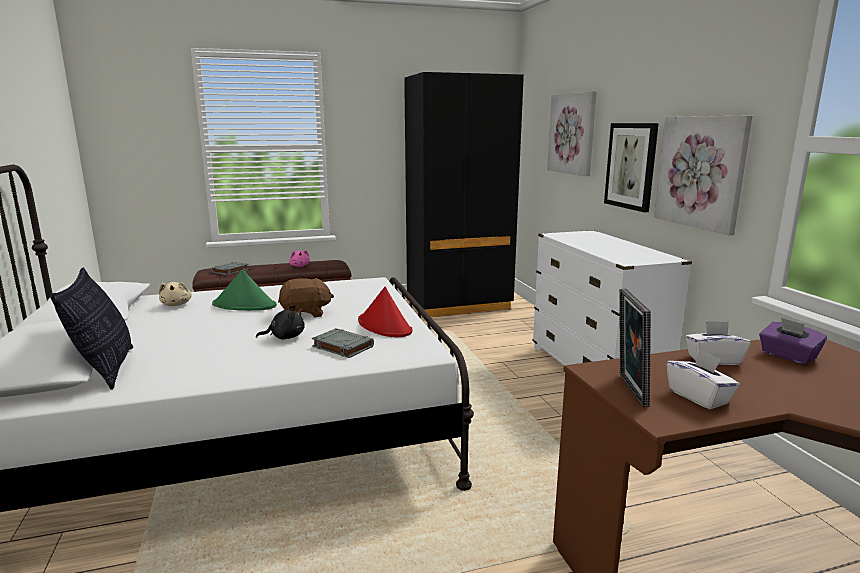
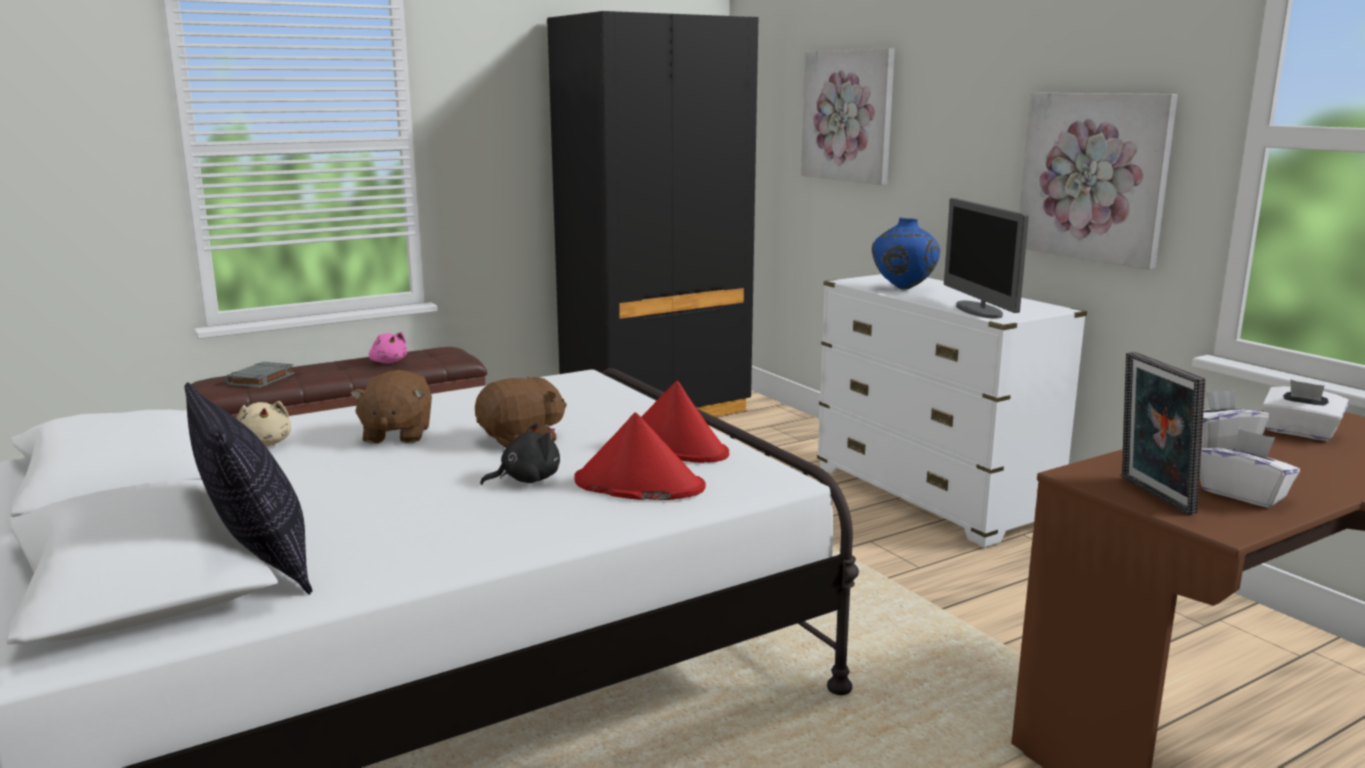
camera: 15 degrees left, 0 degrees up
green hat [212,269,277,311] -> brown plush toy [350,370,432,444]
grey book [312,328,374,358] -> red hat [574,413,706,500]
picture [604,123,659,212] -> none
purple tissue box [759,318,827,365] -> white tissue box [1262,380,1349,441]
none -> blue vase [872,218,940,290]
none -> monitor [944,198,1029,319]

